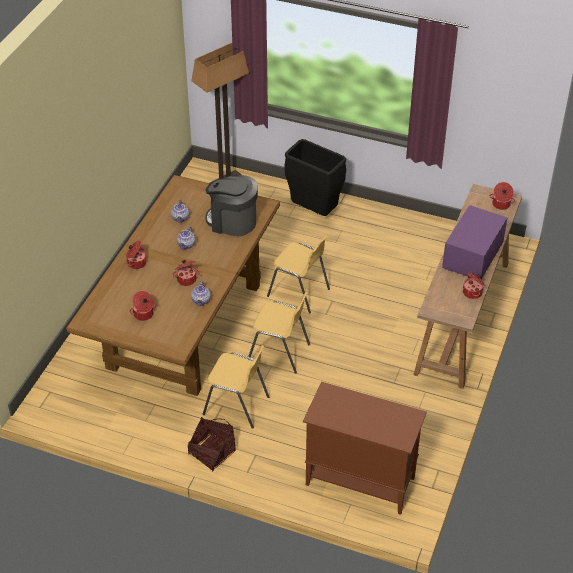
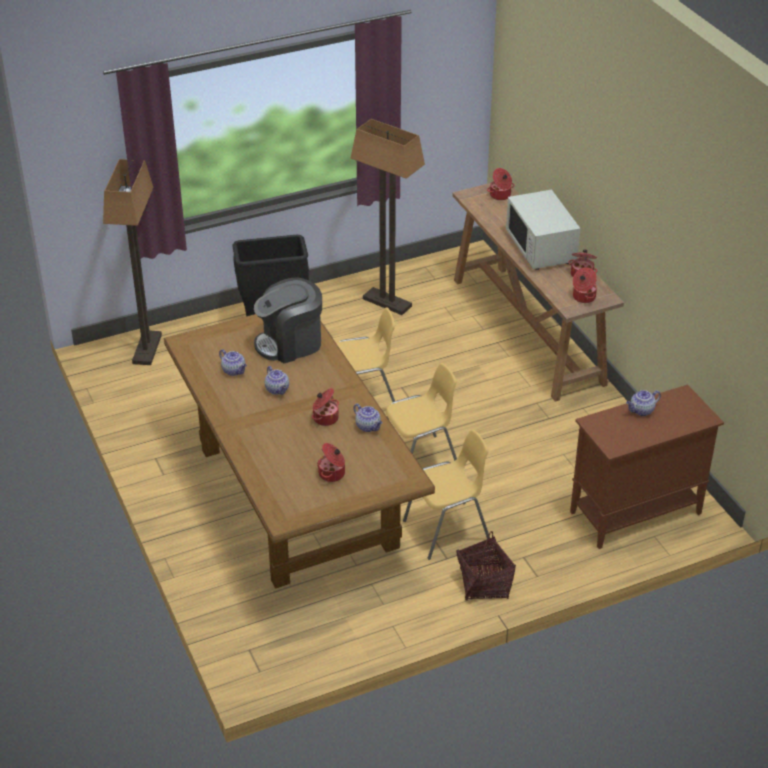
camera: 45 degrees left, 5 degrees down
cooking pot [126,241,146,269] -> cooking pot moved to [573,268,597,303]
purple microwave [442,205,508,279] -> white microwave [506,190,581,270]
none -> floor lamp [351,119,425,315]
none -> teapot [626,390,661,416]

